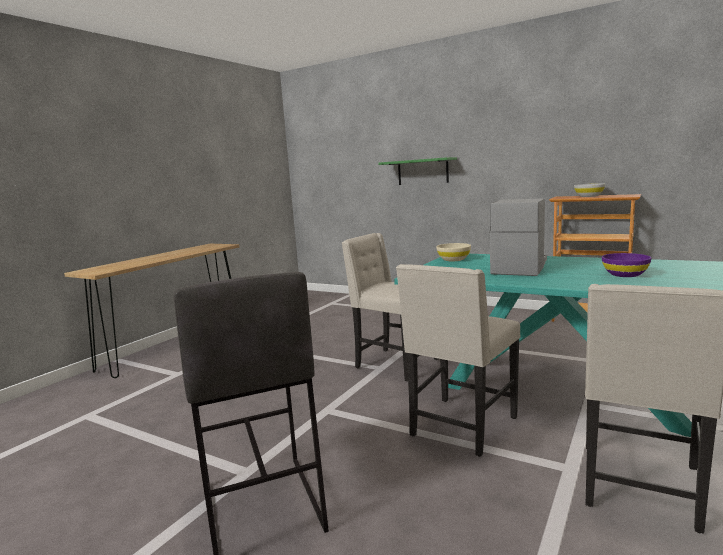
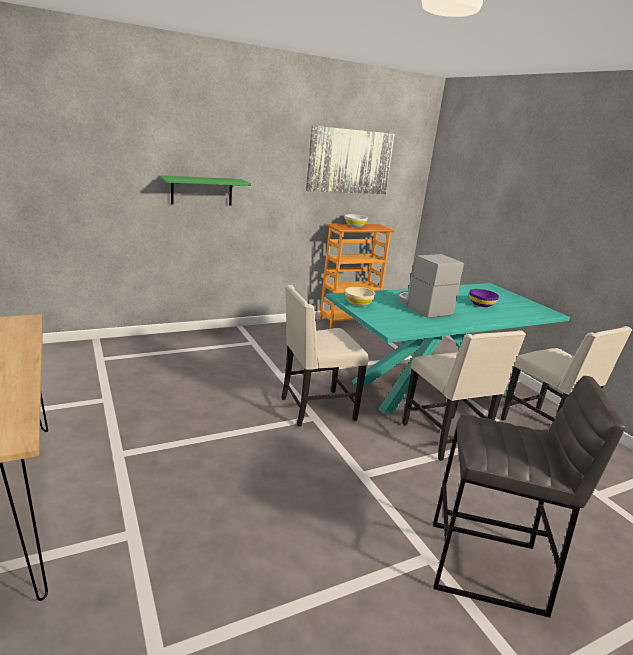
camera: 60 degrees left, 10 degrees up
none -> picture [306,126,395,194]

